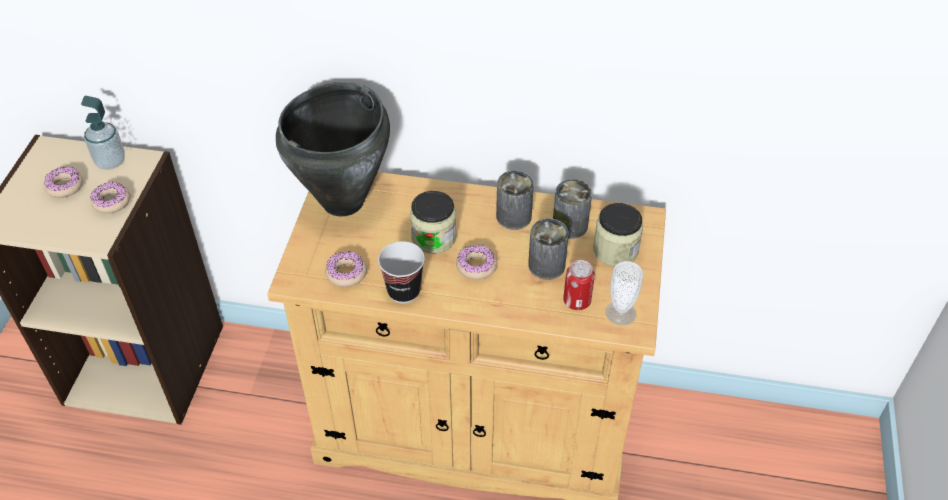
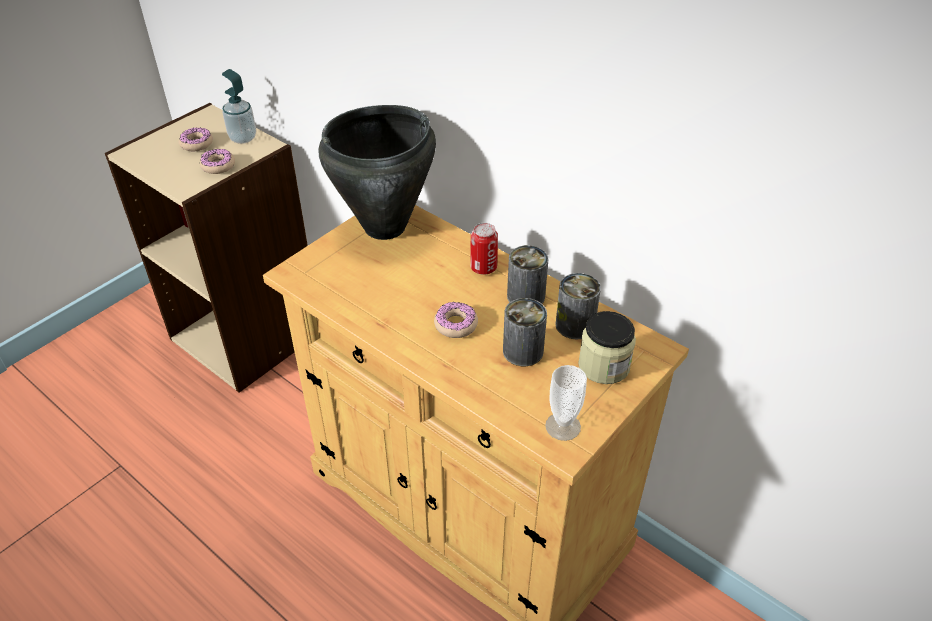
camera: 30 degrees right, 5 degrees down
donut [325,252,367,287] -> none
cup [378,241,425,303] -> none
jar [410,191,457,254] -> none
can [563,260,595,310] -> can moved to [470,223,498,275]

